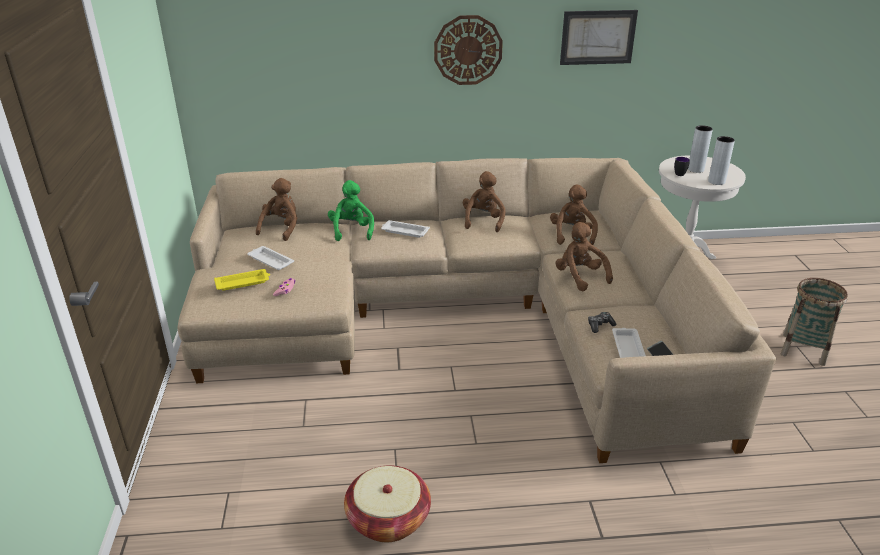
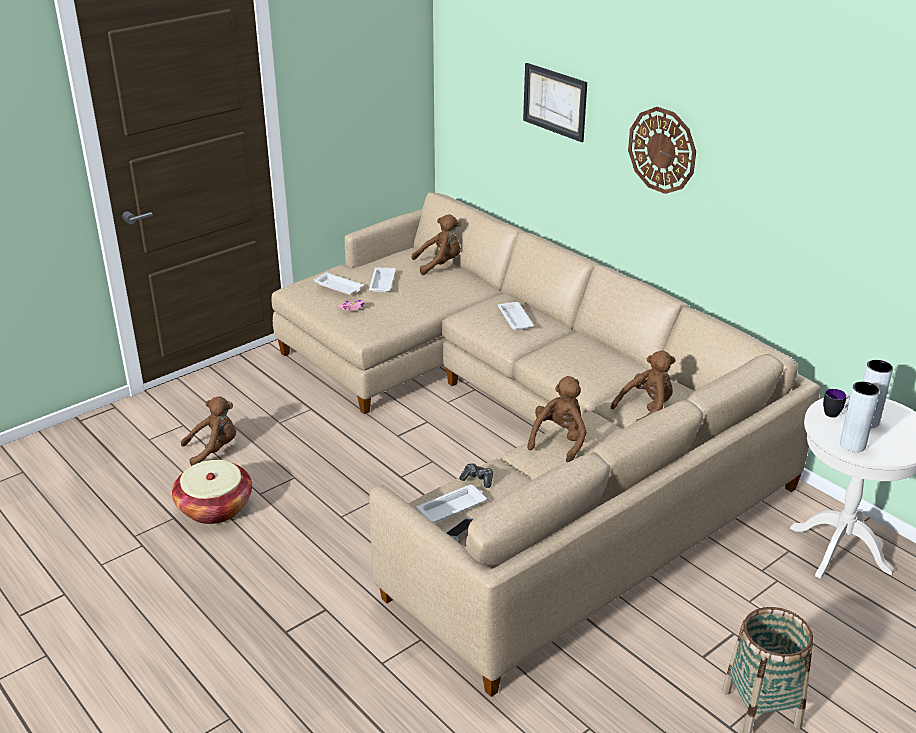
camera: 55 degrees right, 0 degrees up
yellow tray [214,269,270,291] -> white tray [314,272,364,295]
green plush toy [328,180,374,241] -> none
brown plush toy [463,171,505,232] -> brown plush toy moved to [181,396,236,466]
picture [560,10,638,65] -> picture moved to [523,63,587,142]

